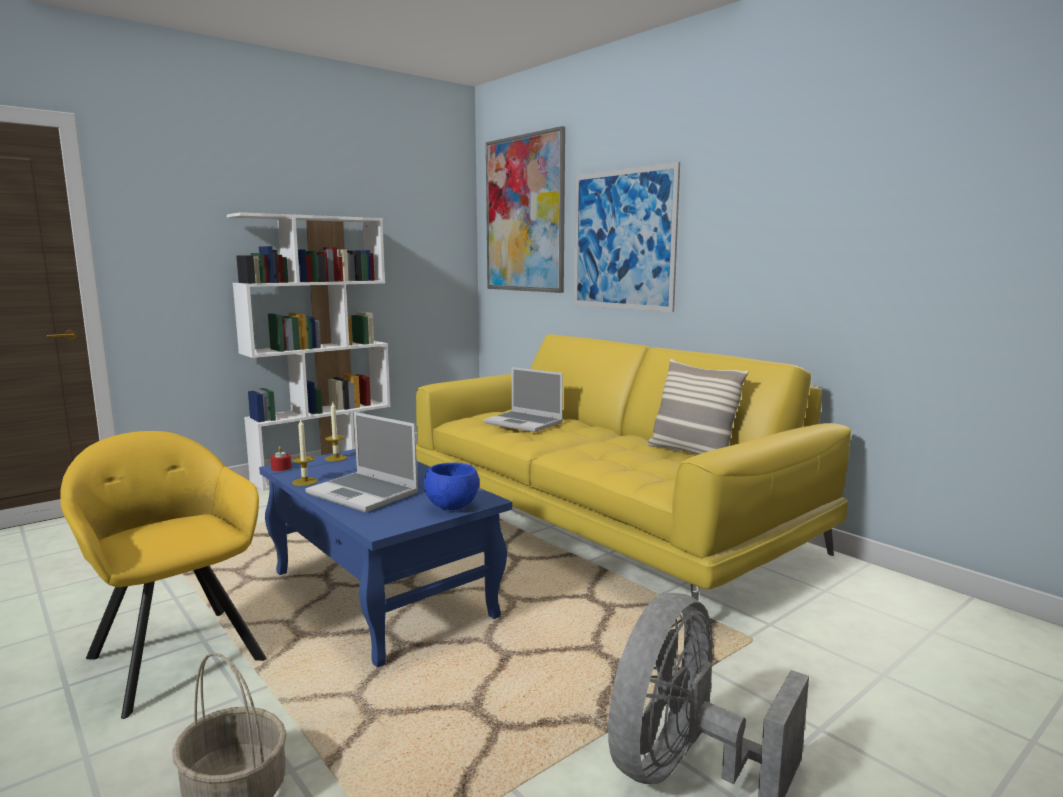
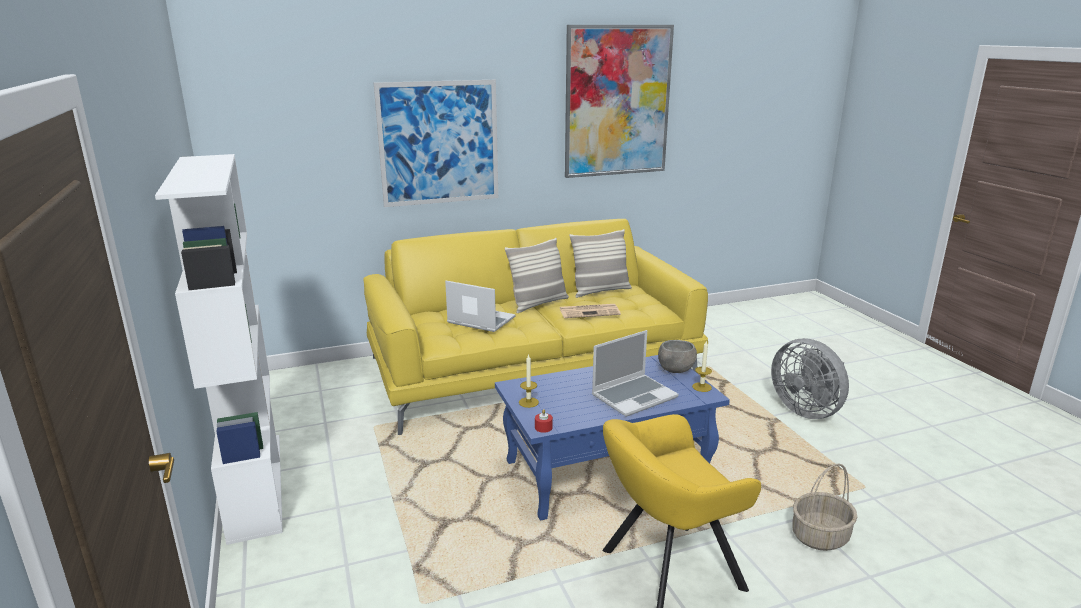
camera: 70 degrees left, 10 degrees up
candle [292,418,318,486] -> candle moved to [692,340,712,392]
blue bowl [424,463,479,510] -> grey bowl [658,340,697,373]
laptop [484,367,563,432] -> laptop turned 120 degrees counterclockwise [445,281,515,332]
picture [486,126,565,293] -> picture moved to [565,25,674,178]
none -> pillow [505,238,569,313]
none -> newspaper [560,304,621,318]

